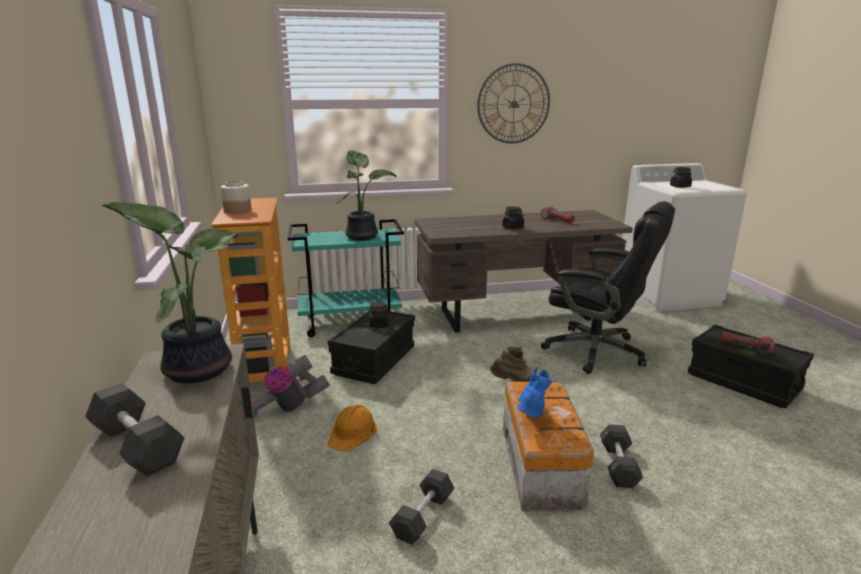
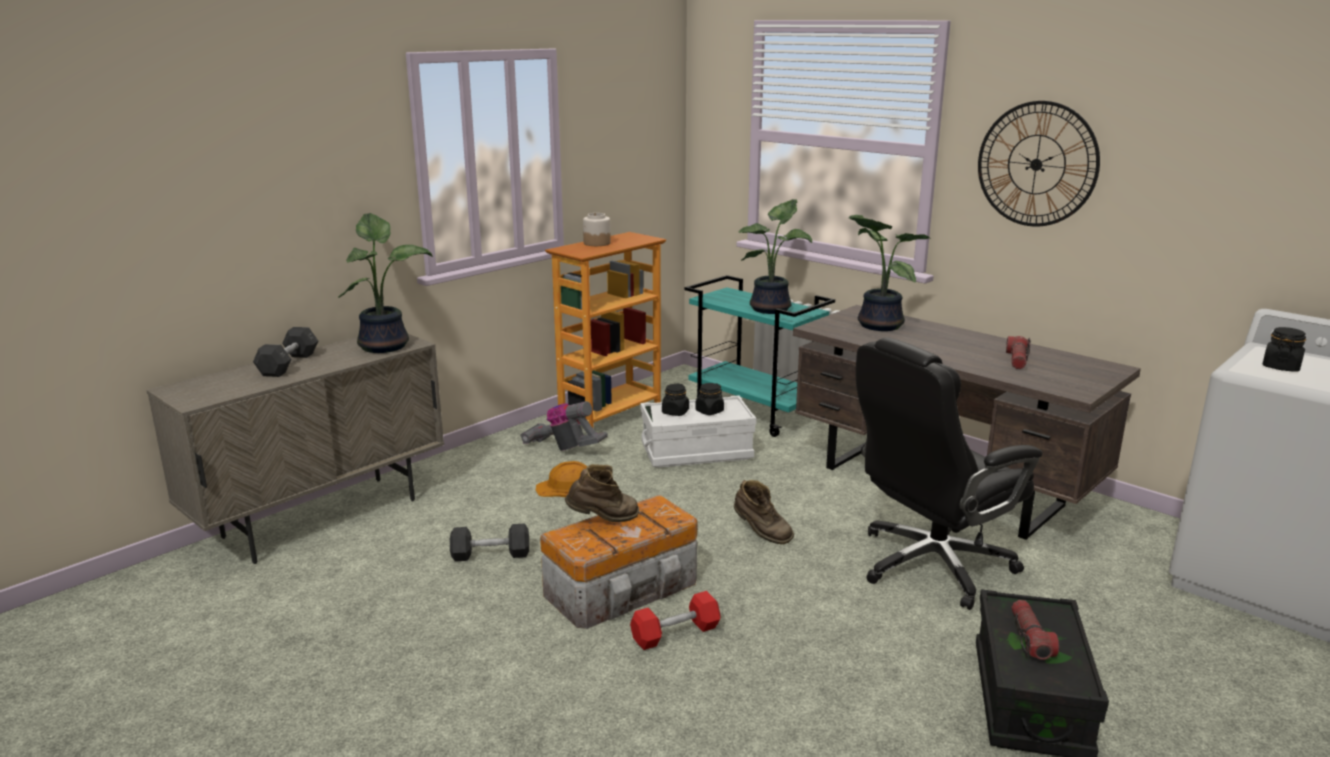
camera: 55 degrees right, 0 degrees up
black storage box [328,310,415,384] -> white storage box [641,395,756,468]
black jar [502,206,524,229] -> black jar moved to [662,383,689,416]
blue boot [517,367,558,418] -> brown boot [565,464,639,522]
black office chair [541,201,675,374] -> black office chair turned 60 degrees clockwise [856,338,1042,610]
grey dumbbell [600,424,643,488] -> red dumbbell [630,591,721,650]
none -> potted plant [849,215,930,331]

